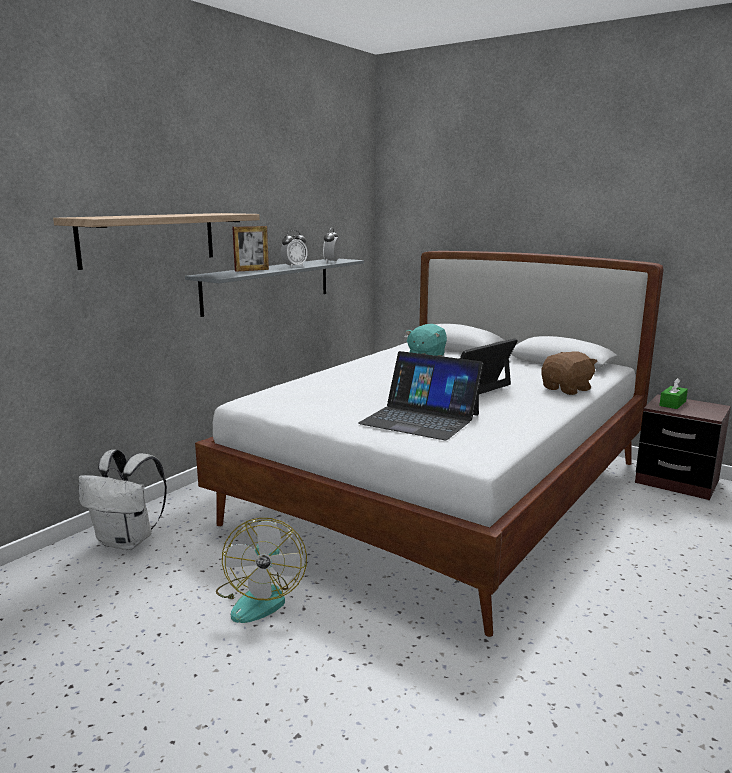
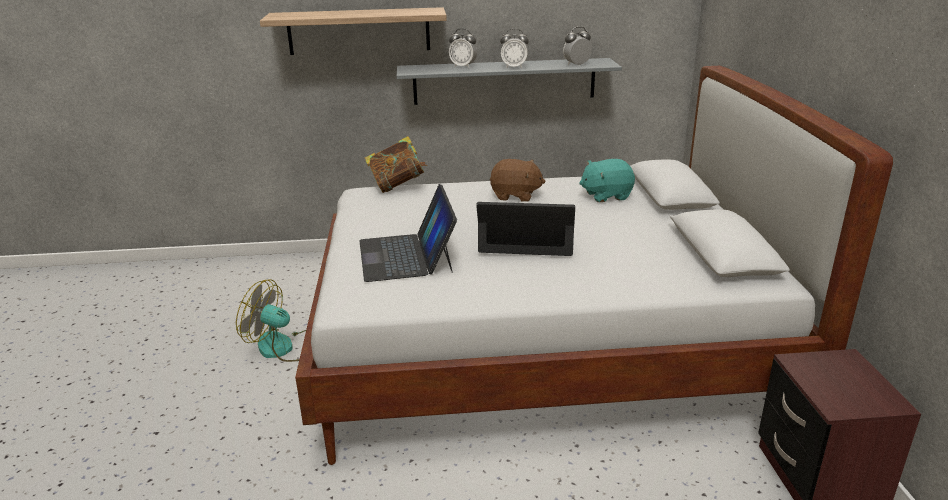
camera: 50 degrees right, 10 degrees up
white backpack [78,450,167,550] -> none
fan [216,518,307,623] -> fan turned 60 degrees clockwise [236,279,306,362]
picture frame [232,226,269,272] -> alarm clock [449,28,478,68]
brown plush toy [541,351,598,395] -> brown plush toy moved to [490,159,546,202]
green tissue box [659,378,688,409] -> none
none -> book [365,136,427,193]

